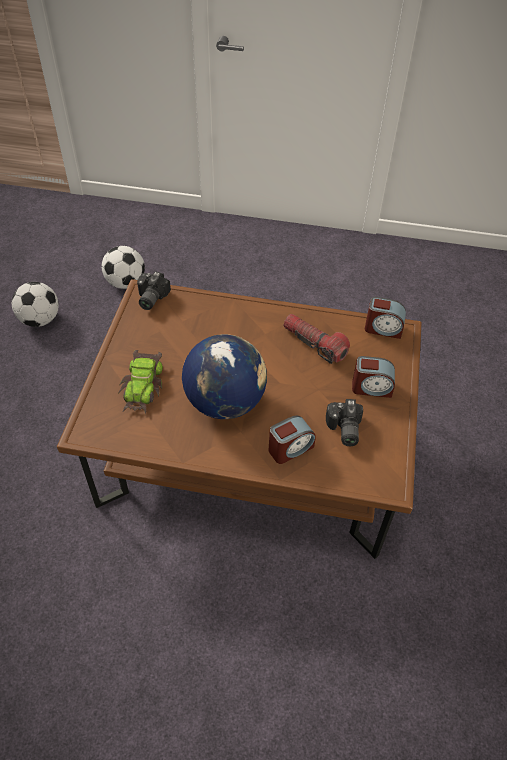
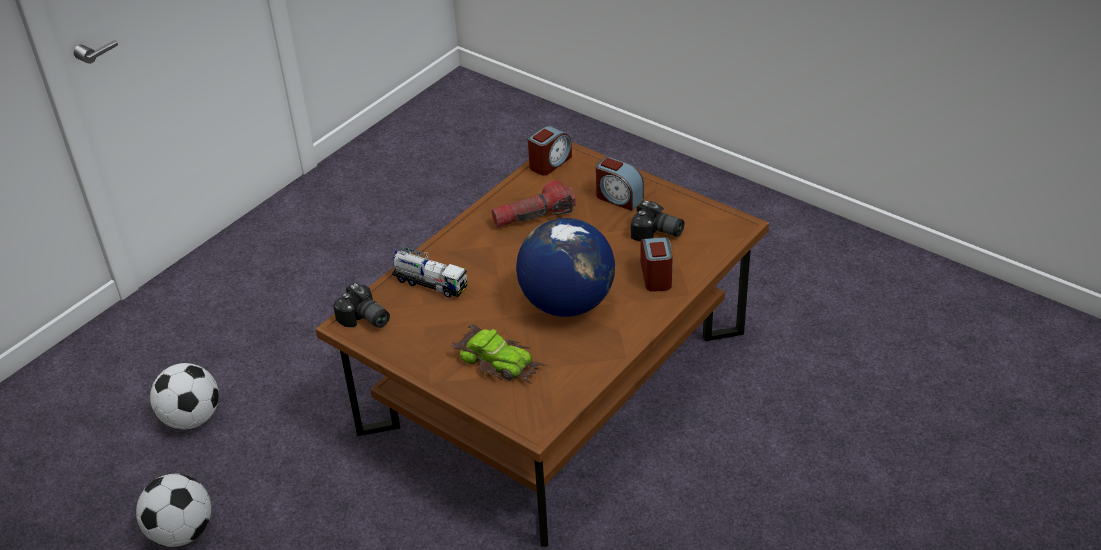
camera: 60 degrees left, 10 degrees down
alarm clock [352,356,395,398] -> alarm clock turned 90 degrees clockwise [596,156,644,211]
none -> toy truck [391,246,468,298]

